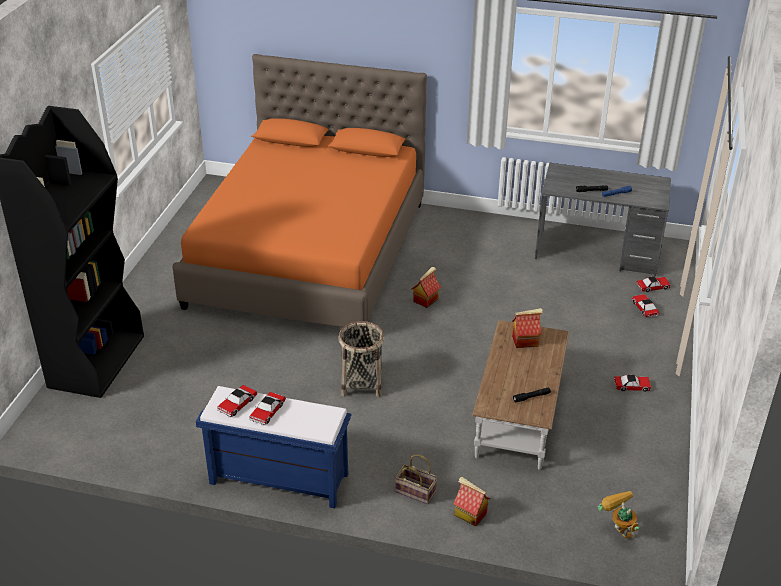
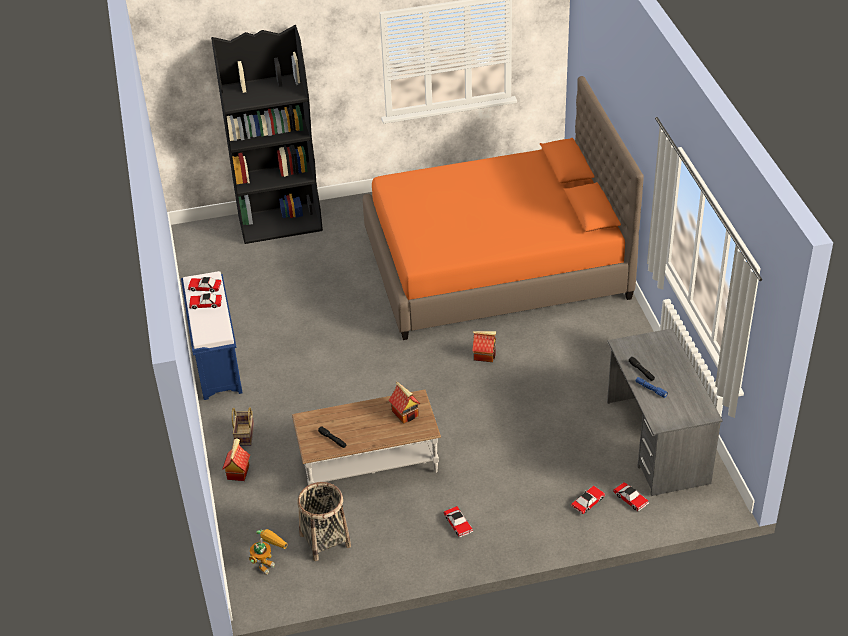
camera: 65 degrees right, 5 degrees up
basket [339,321,384,397] -> basket moved to [298,482,351,561]

